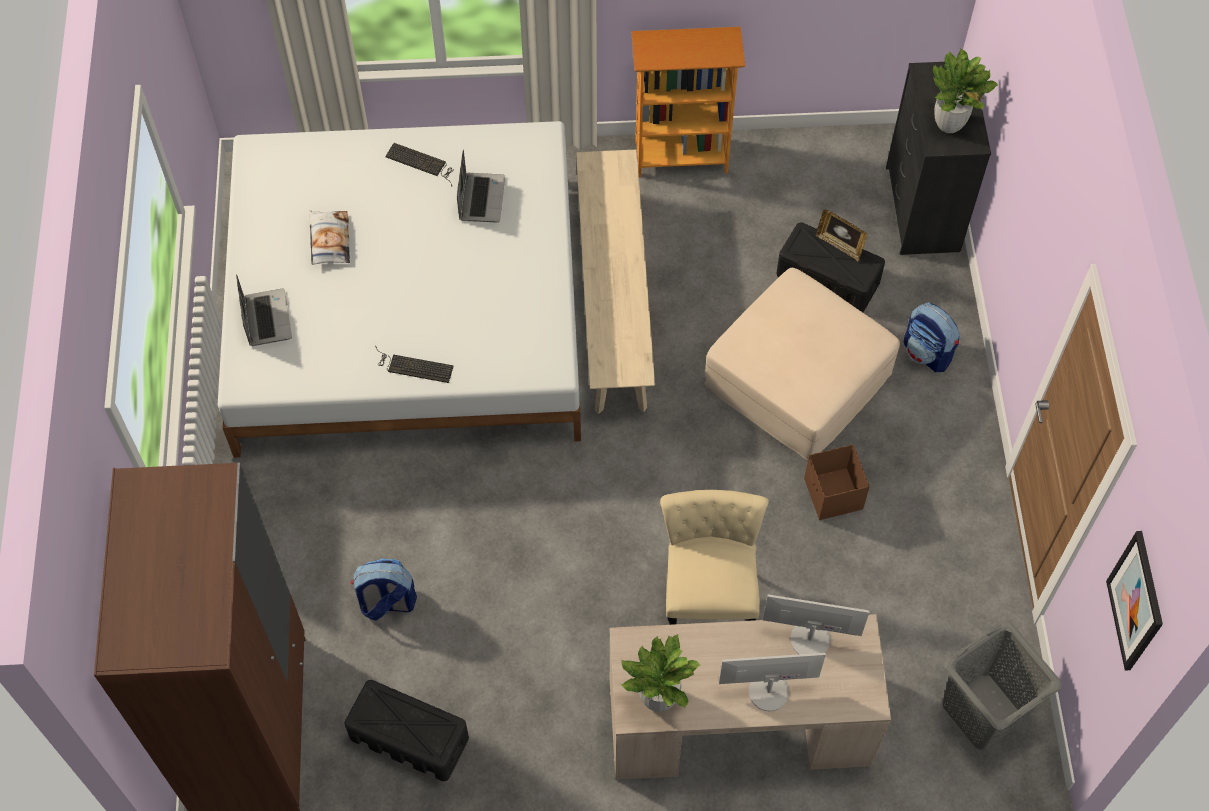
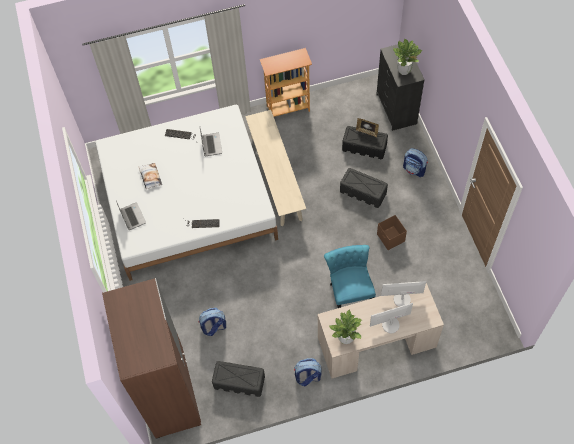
camera: 10 degrees left, 0 degrees up
beige chair [660,490,769,625] -> turquoise chair [324,245,376,308]
beige ottoman [705,268,900,460] -> black storage box [340,168,388,208]
grey laundry basket [943,621,1062,750] -> none
picture [1106,531,1163,671] -> none
none -> backpack [294,358,322,386]

